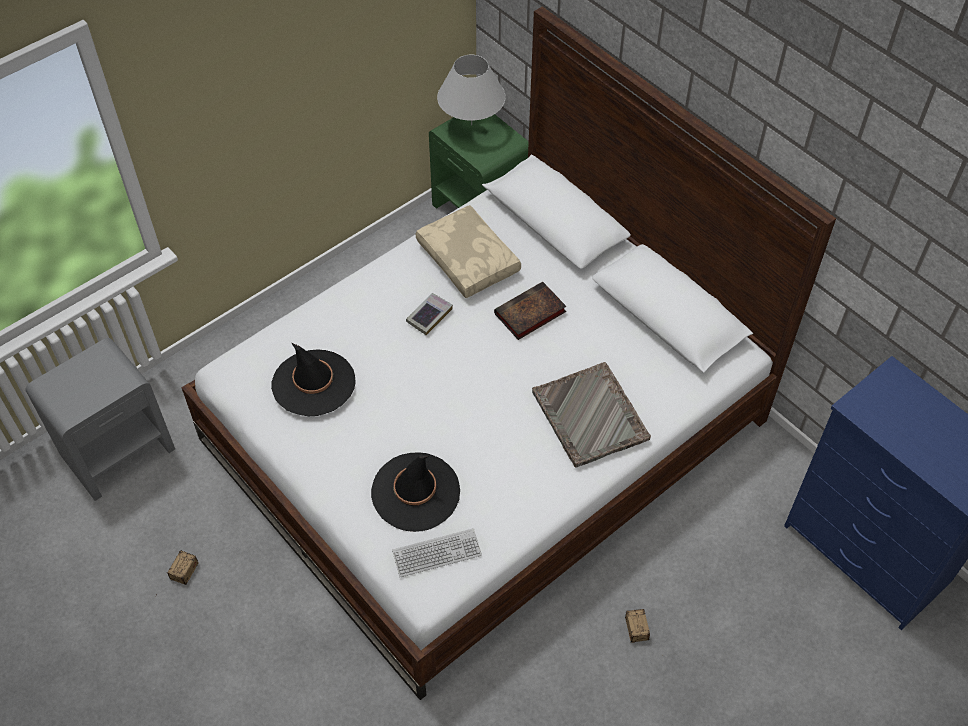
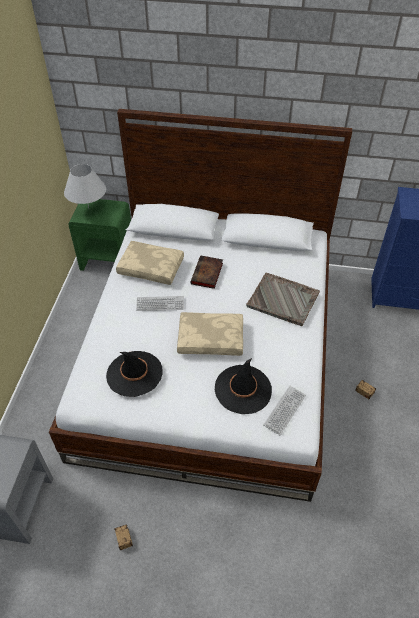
camera: 40 degrees left, 5 degrees down
book [406,293,453,335] -> keyboard [136,296,184,311]
none -> beige pillow [177,312,243,356]

